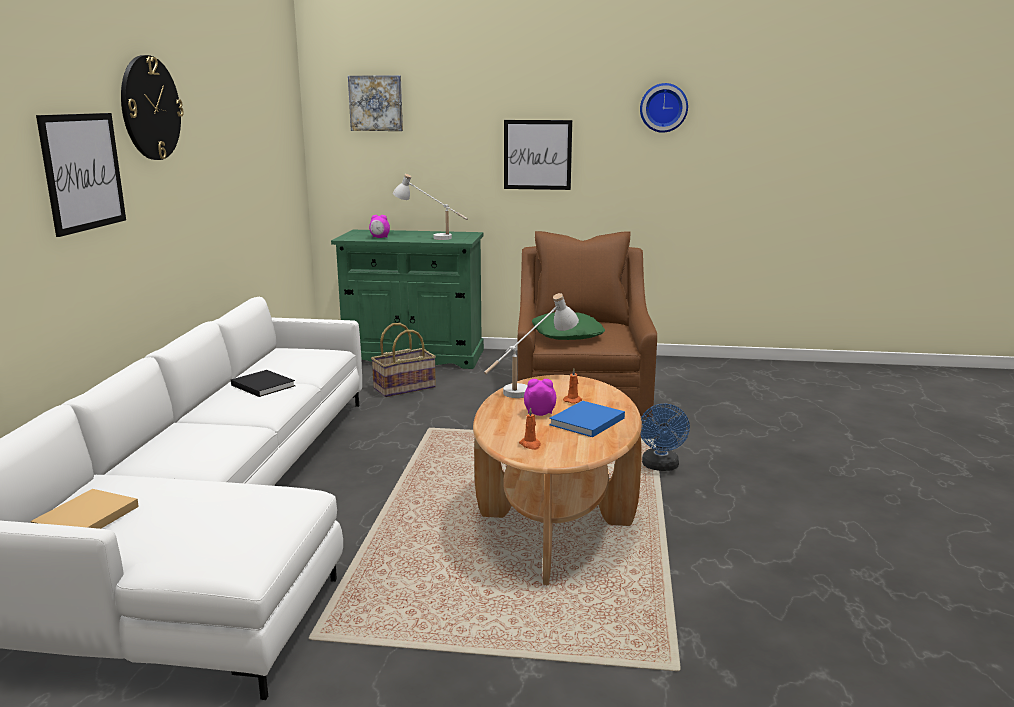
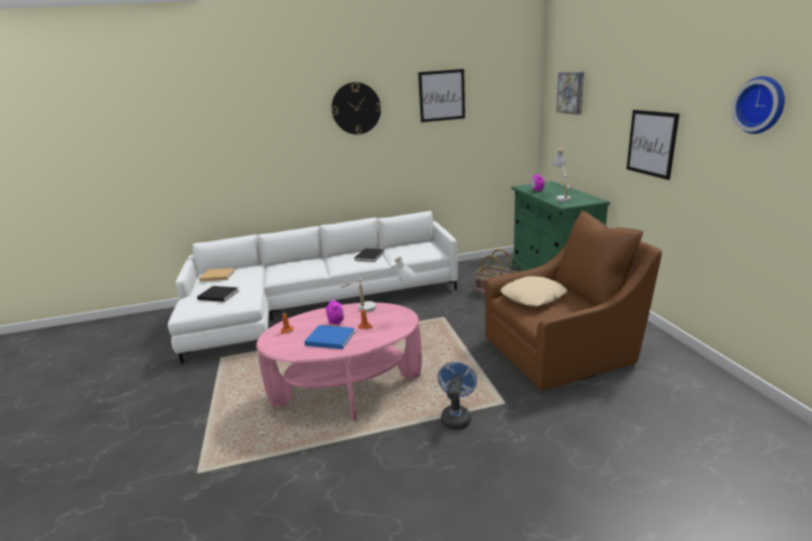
camera: 70 degrees right, 5 degrees up
picture [36,113,126,237] -> picture moved to [418,69,465,122]
brown coffee table [473,375,642,585] -> pink coffee table [256,303,422,420]
green pillow [532,312,605,340] -> beige pillow [500,276,567,307]
blue fan [640,404,690,471] -> blue fan turned 120 degrees clockwise [438,362,477,430]
none -> black book [197,286,239,302]

